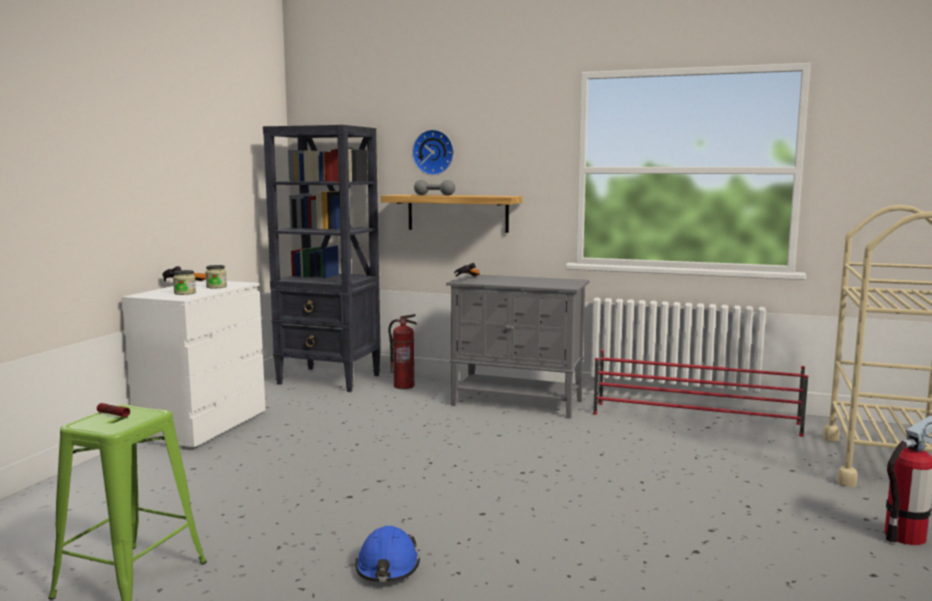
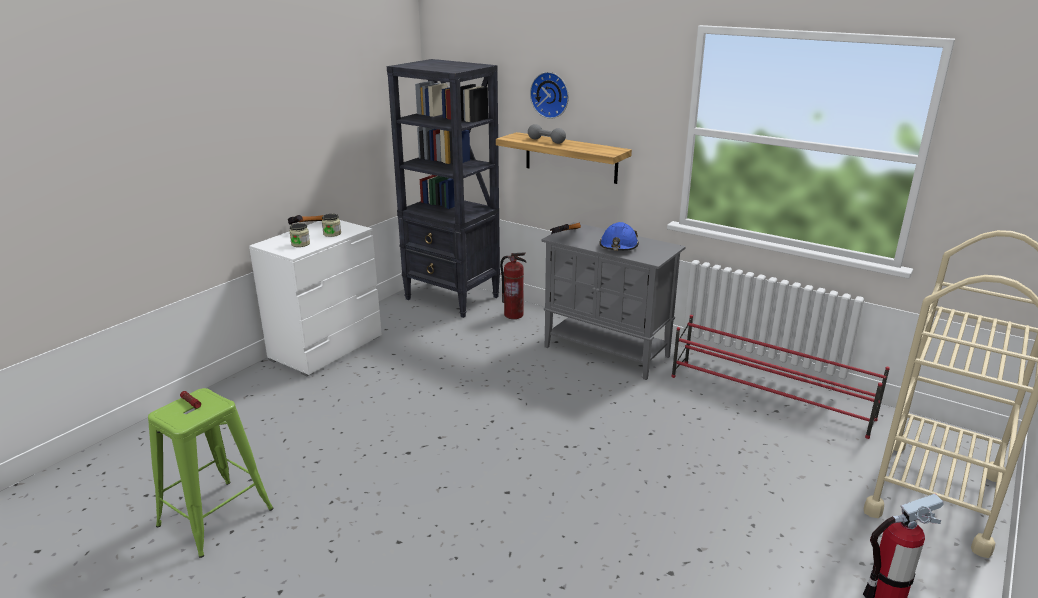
camera: 15 degrees right, 15 degrees up
blue hard hat [355,526,420,582] -> blue hard hat moved to [599,222,639,251]

